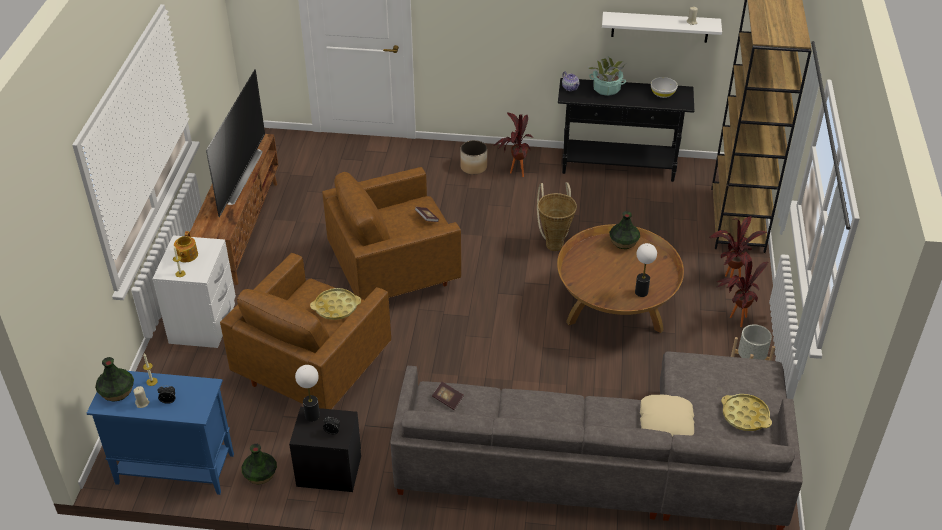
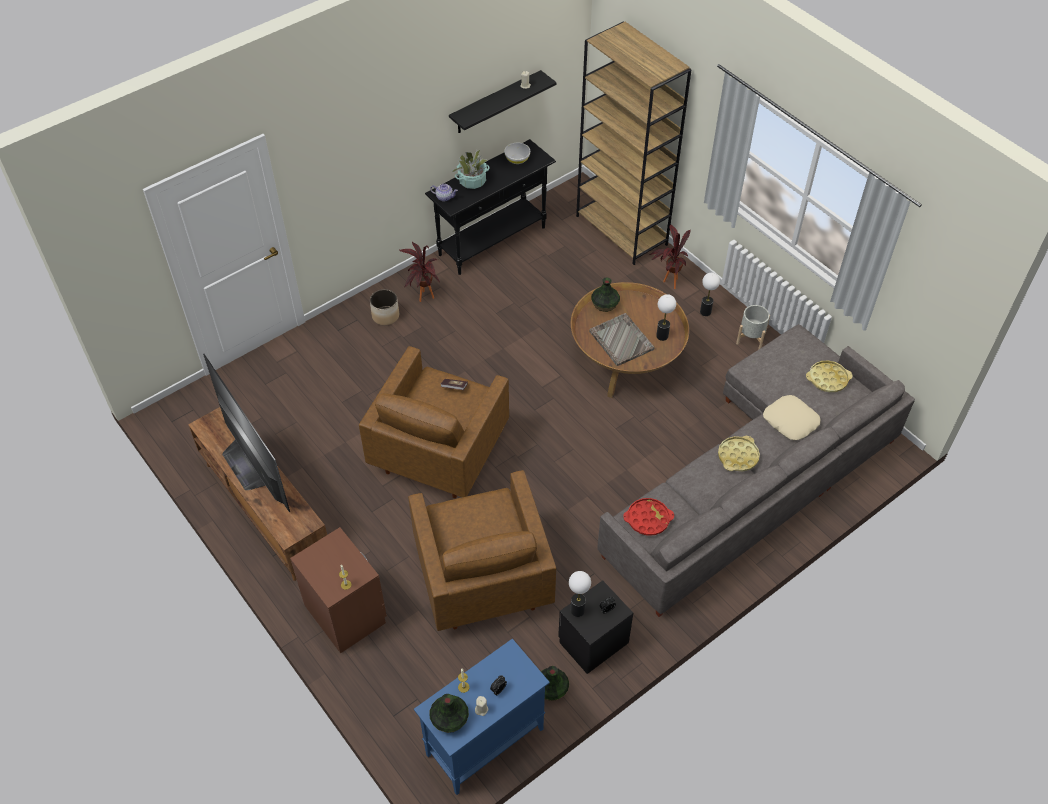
camera: 45 degrees left, 10 degrees up
white nightstand [152,235,236,348] -> brown nightstand [290,527,387,653]
teapot [174,231,198,262] -> none
yellow tray [310,288,361,320] -> yellow tray moved to [718,436,760,471]
book [432,382,464,410] -> red tray [623,498,674,536]
basket [537,182,577,251] -> none
white shelf [602,12,722,43] -> black shelf [449,70,557,133]
potted plant [716,252,768,327] -> table lamp [700,273,720,316]
none -> grey tray [589,313,655,366]

